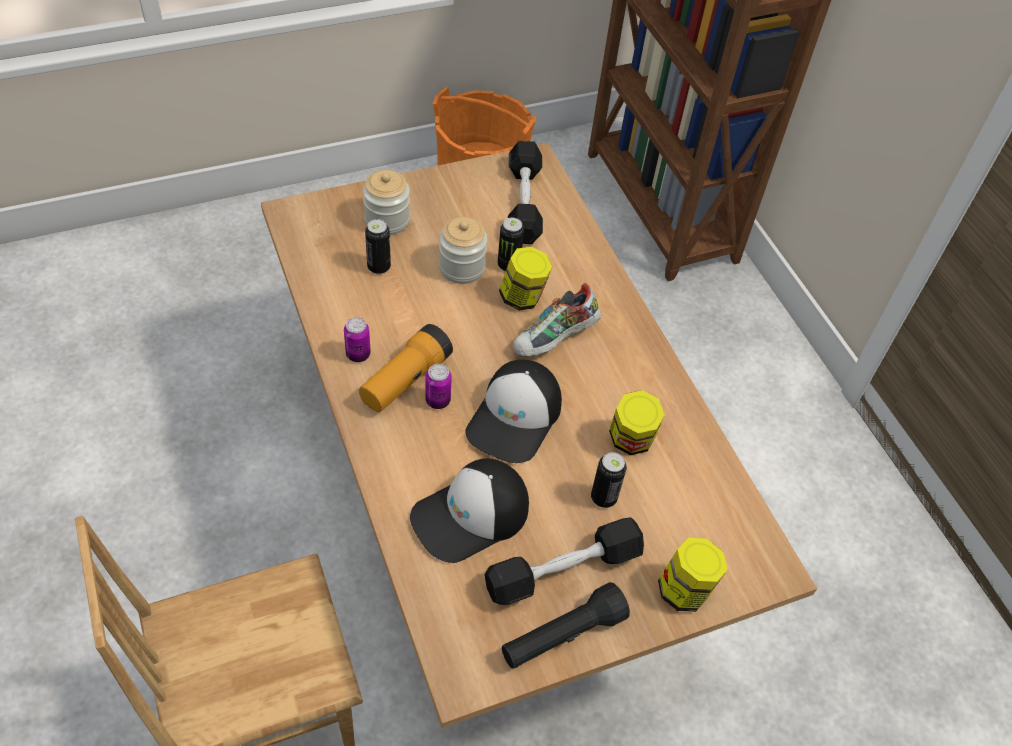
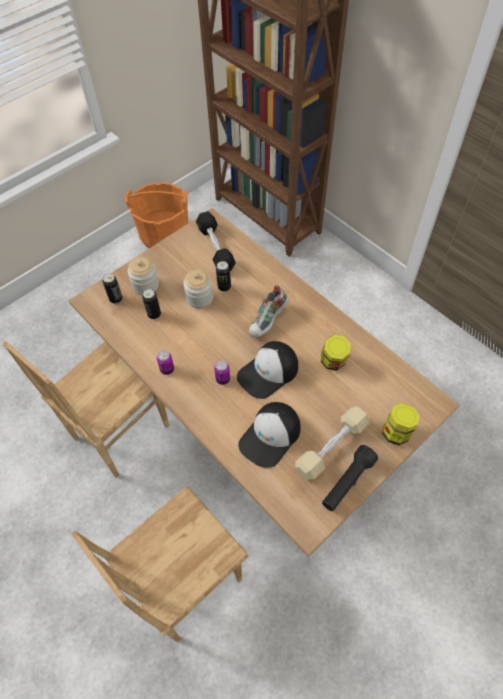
camera: 15 degrees left, 5 degrees up
flashlight [359,324,453,412] -> none
cap [466,360,562,463] -> cap turned 45 degrees clockwise [237,341,298,399]
black dumbbell [484,517,644,605] -> beige dumbbell [295,406,370,479]
jar [499,247,553,310] -> none
can [591,452,627,508] -> can moved to [102,273,123,304]
none -> brown chair [3,341,169,478]

